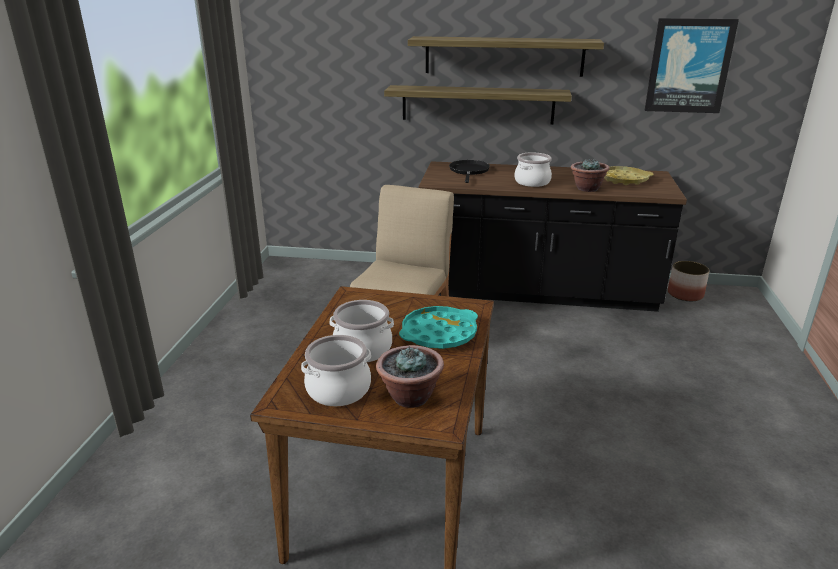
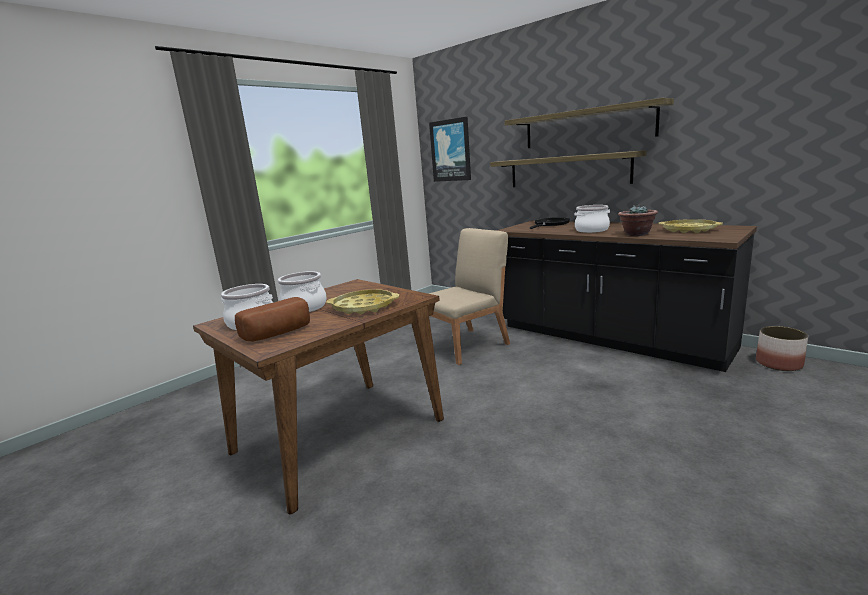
camera: 35 degrees right, 10 degrees down
potted plant [376,345,444,408] -> bread [235,297,310,342]
turquoise tray [399,306,478,349] -> yellow tray [326,289,399,314]
picture [644,18,739,113] -> picture moved to [429,117,471,182]

